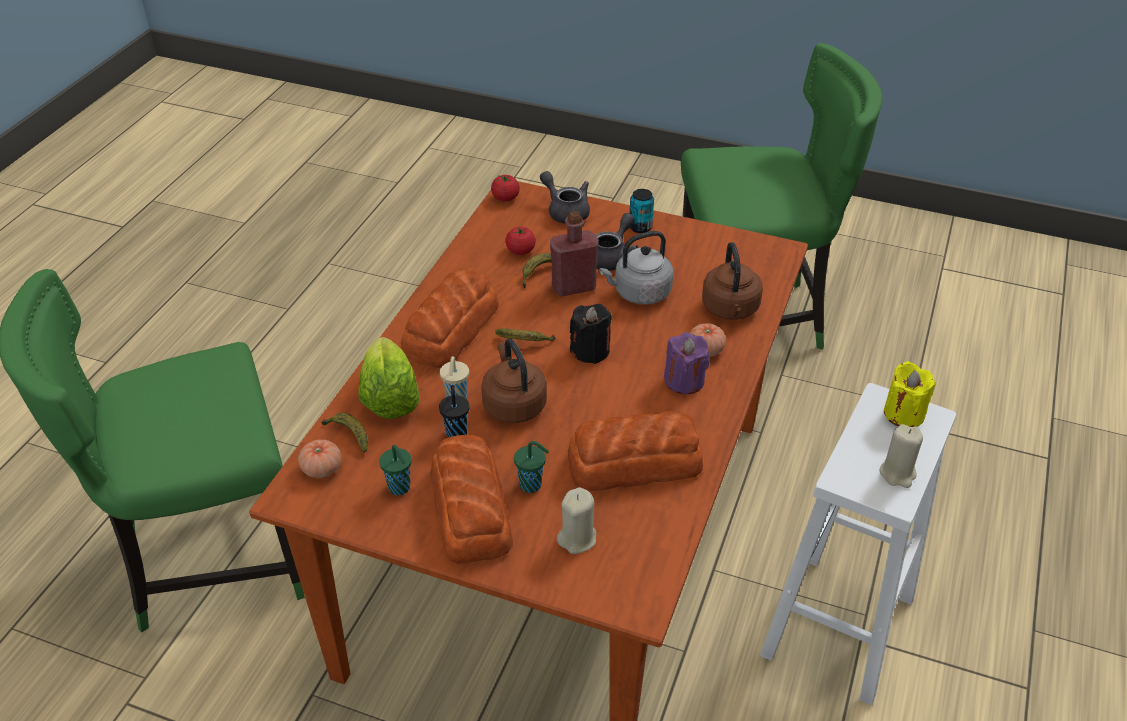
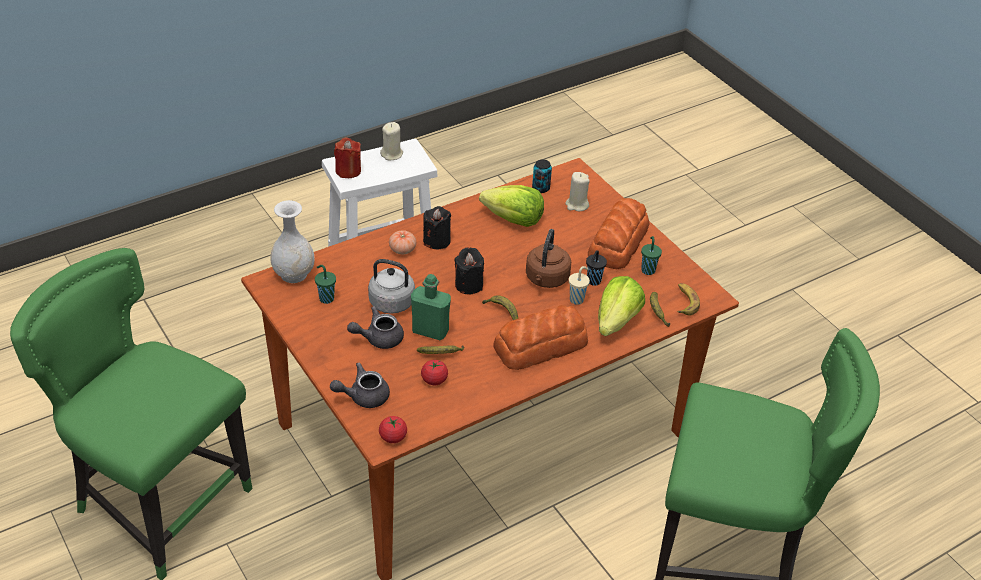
camera: 145 degrees left, 0 degrees up
tomato [298,440,341,478] -> banana [677,283,700,316]
green cup [514,441,549,493] -> green cup moved to [315,265,336,304]
grey teapot [540,171,590,224] -> grey teapot turned 75 degrees clockwise [330,362,390,408]
red bottle [550,211,599,297] -> green bottle [411,274,451,340]
bread [568,411,703,491] -> lettuce [479,185,544,227]
can [630,189,654,233] -> can moved to [532,159,552,193]
purple candle [664,332,710,394] -> black candle [423,206,451,249]
brown kettle [702,242,763,320] -> none
yellow candle [884,361,935,427] -> red candle [334,138,361,178]
none -> white vase [271,200,315,283]

